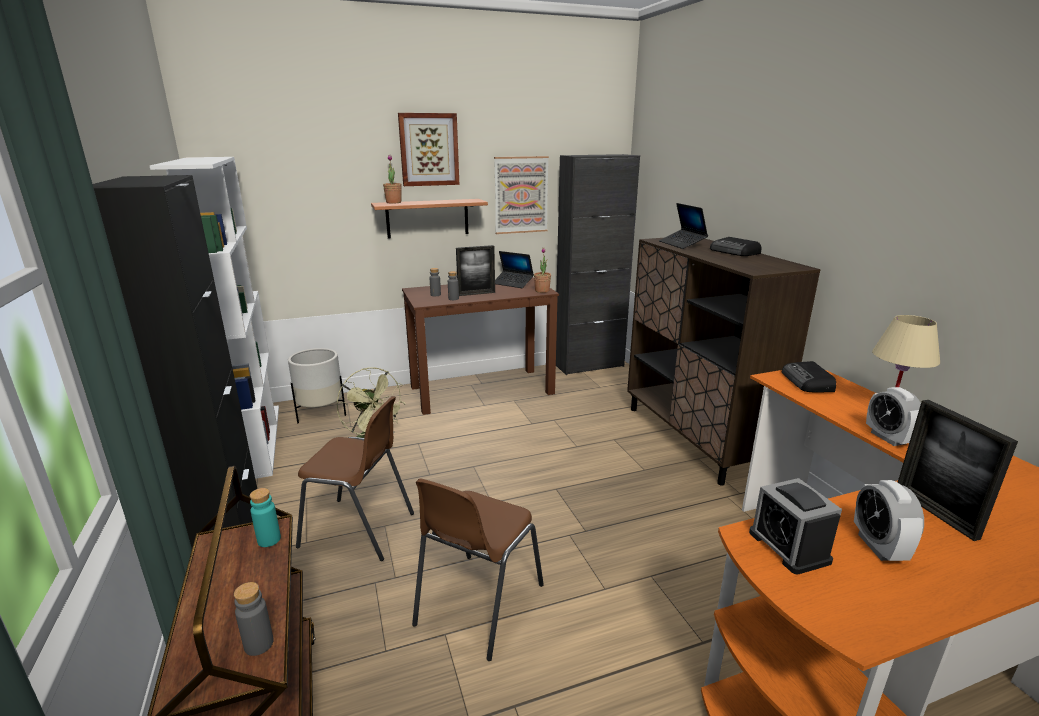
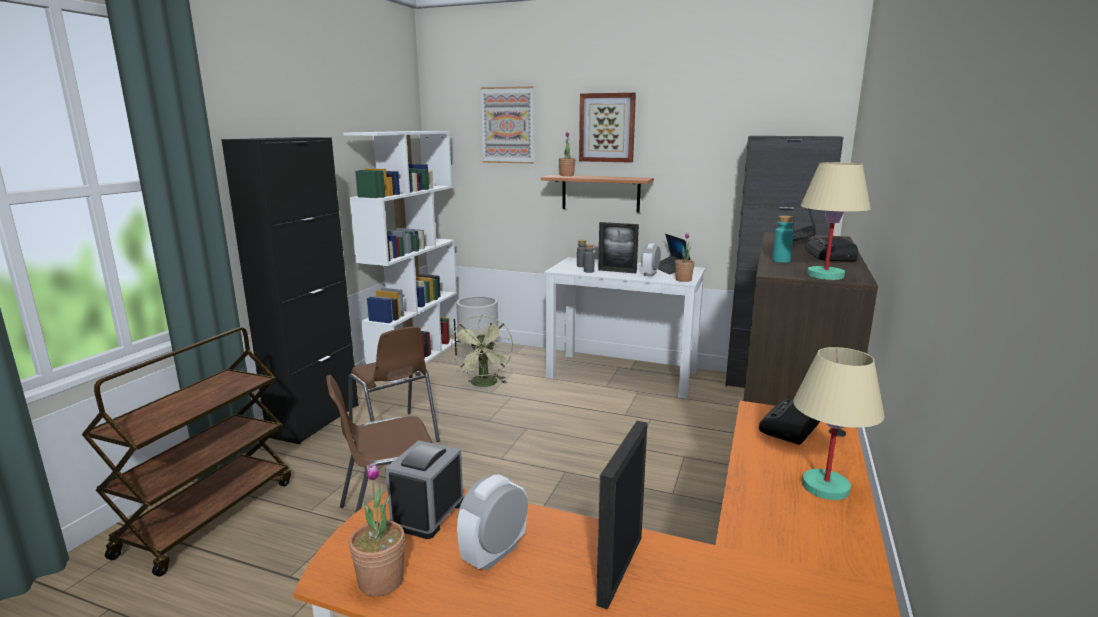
camera: 40 degrees right, 5 degrees down
grey bottle [234,582,274,656] -> none
turquoise bottle [250,488,281,547] -> turquoise bottle moved to [772,216,794,263]
brown desk [402,277,559,415] -> white desk [544,257,706,399]
picture [494,156,549,234] -> picture moved to [480,86,534,164]
alarm clock [866,387,921,446] -> alarm clock moved to [641,243,661,277]
none -> potted plant [349,463,405,597]
none -> beige table lamp [800,162,871,280]

